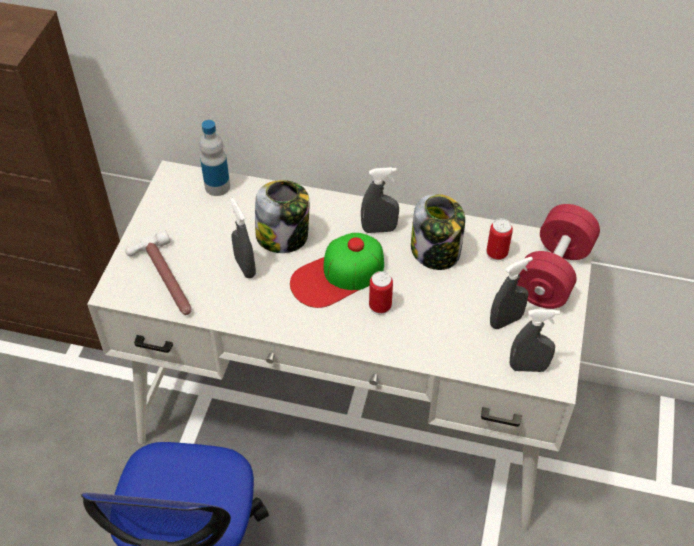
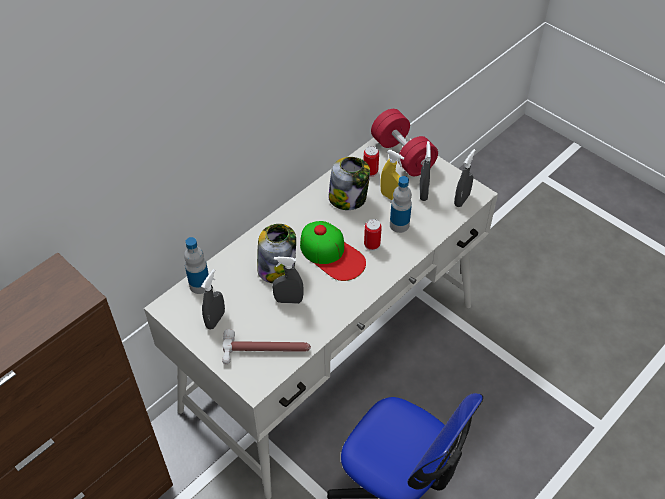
camera: 60 degrees left, 0 degrees up
cap [290,233,384,308] -> cap turned 45 degrees counterclockwise [300,221,366,281]
grey spray bottle [361,167,399,233] -> grey spray bottle moved to [201,269,225,329]
none -> yellow spray bottle [381,150,404,200]
none -> bottle [390,176,412,233]

